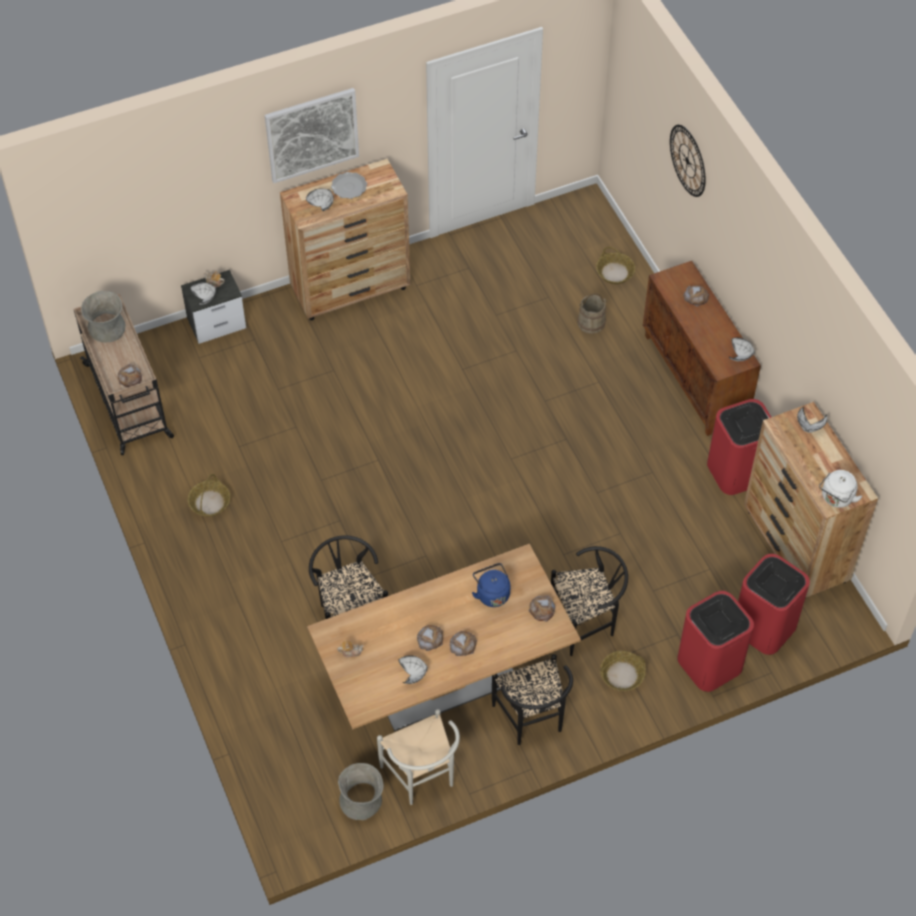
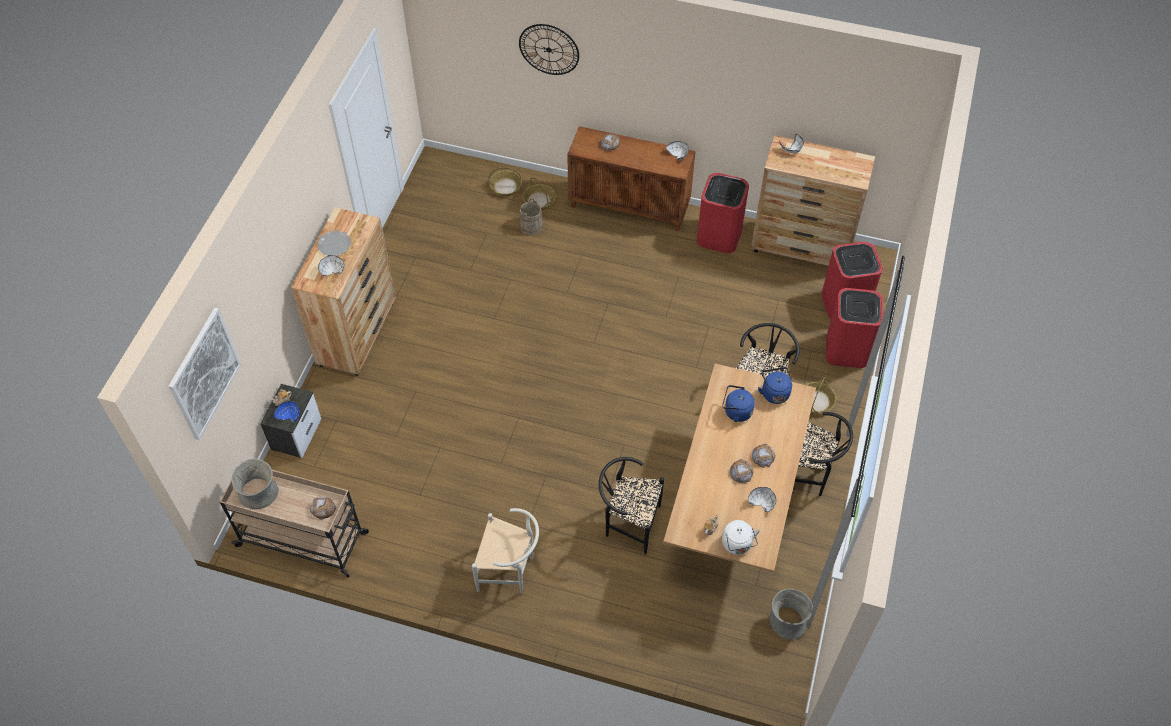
camera: 50 degrees left, 0 degrees up
basket [188,474,230,517] -> basket moved to [523,177,556,210]
white bowl [190,282,216,305] -> blue bowl [274,401,300,423]
picture [265,88,359,183] -> picture moved to [168,308,241,440]
white chair [377,709,460,805] -> white chair moved to [472,508,539,594]
bread [529,595,555,622] -> blue kettle [758,367,792,404]
white kettle [819,470,863,508] -> white kettle moved to [722,520,760,555]

